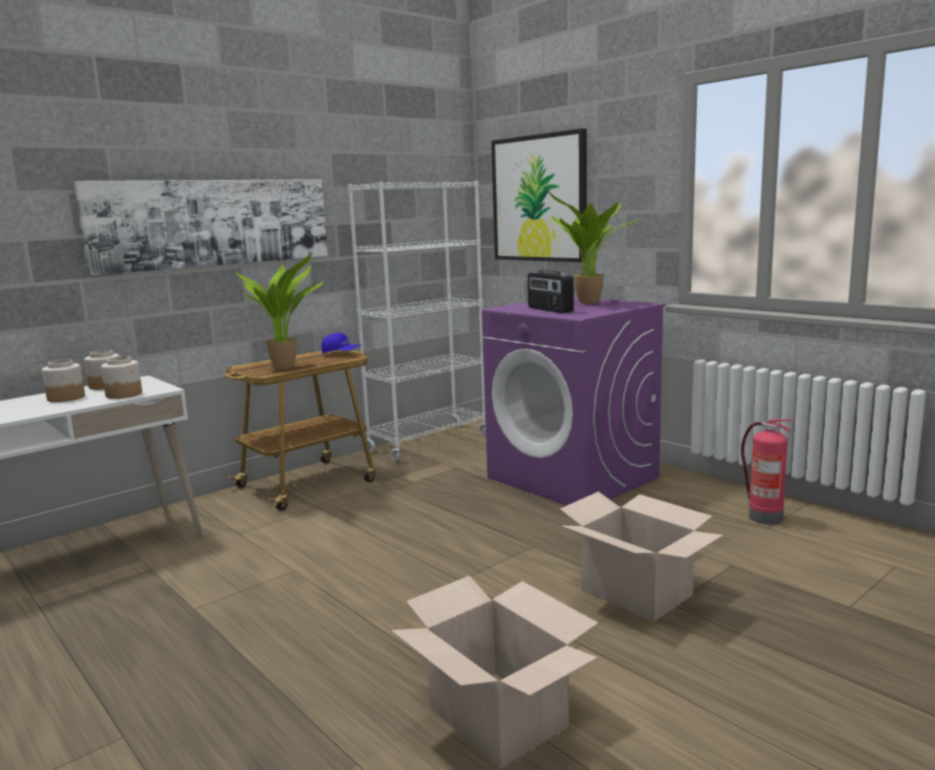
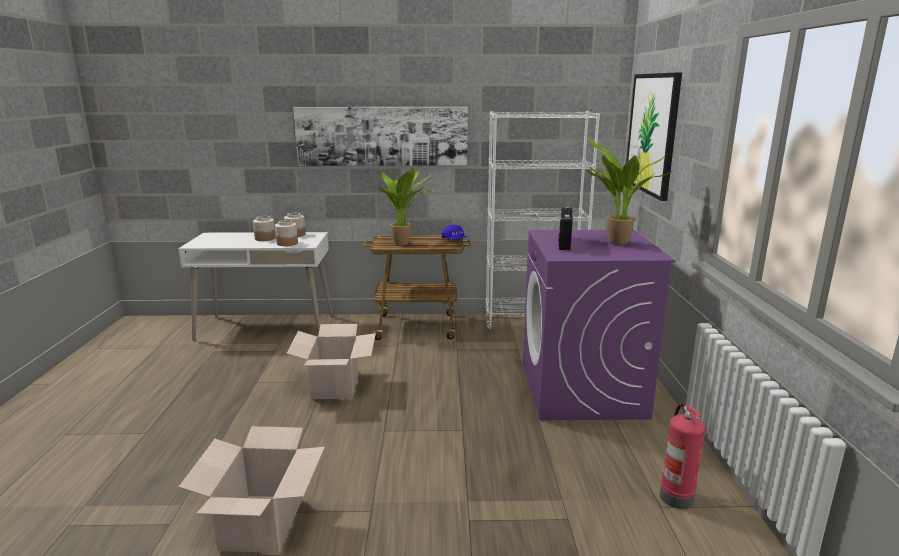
camera: 40 degrees right, 5 degrees up
cardboard box [560,491,723,622] -> cardboard box moved to [286,324,376,399]

